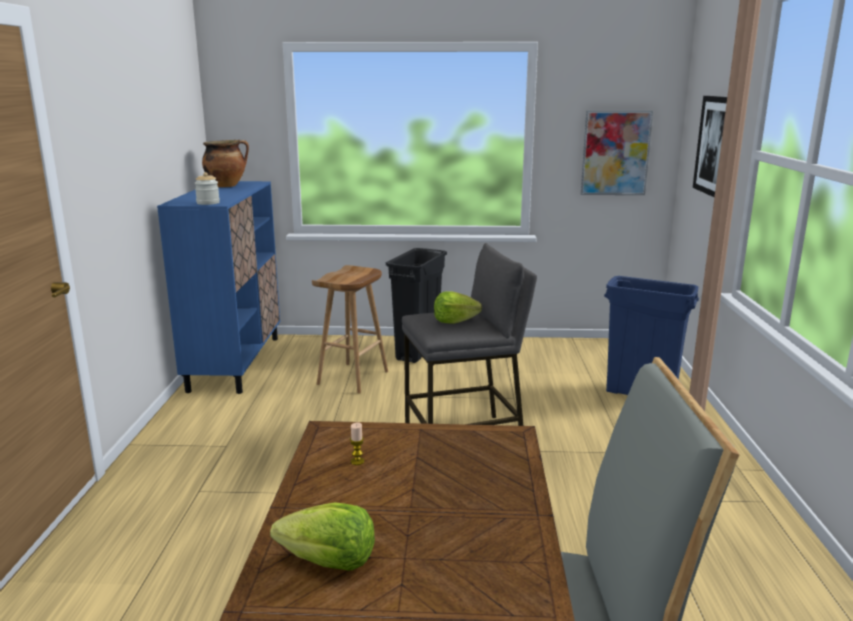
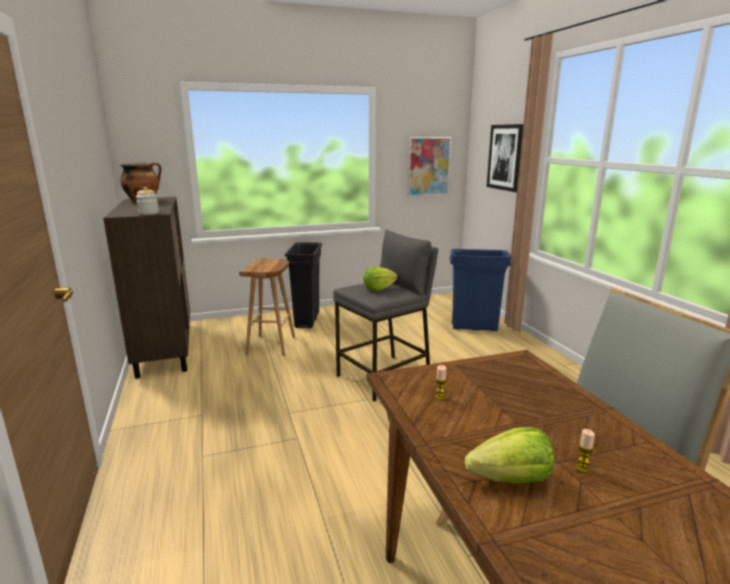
camera: 20 degrees left, 0 degrees up
blue cabinet [157,181,280,394] -> brown cabinet [103,197,190,378]
none -> candle [575,429,595,473]

